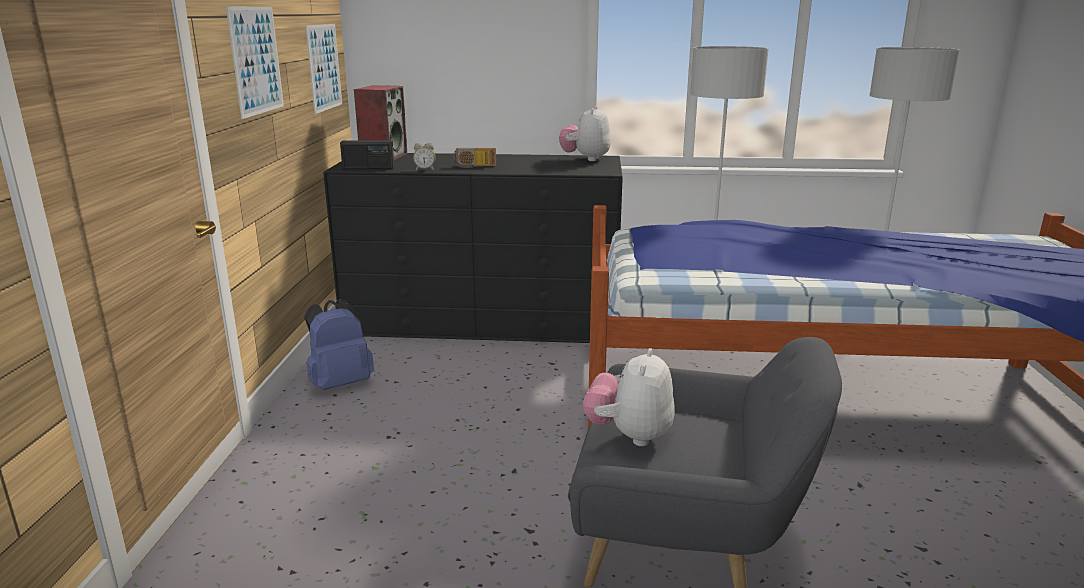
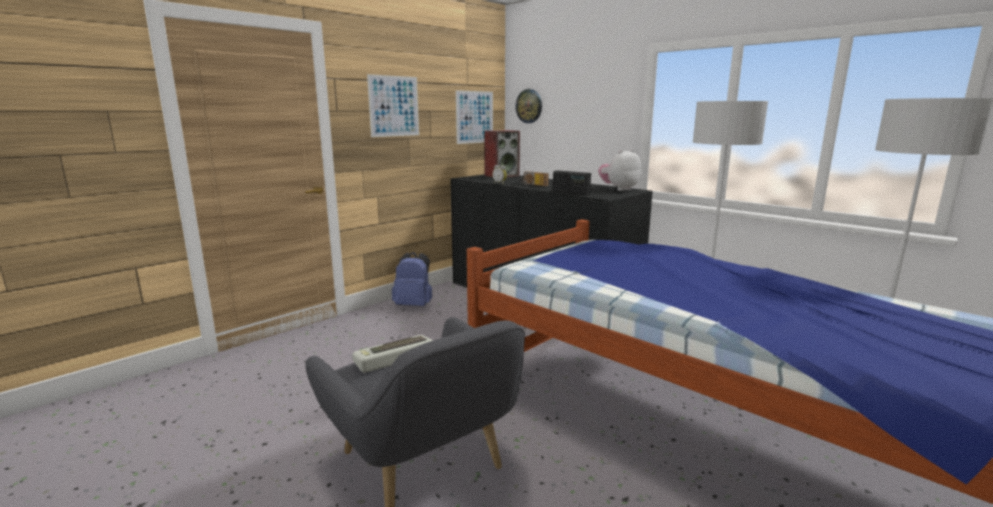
camera: 40 degrees right, 5 degrees down
radio [340,140,394,170] -> radio moved to [553,170,591,195]
plush toy [583,348,675,446] -> keyboard [352,335,433,373]
none -> wall clock [515,89,542,123]

